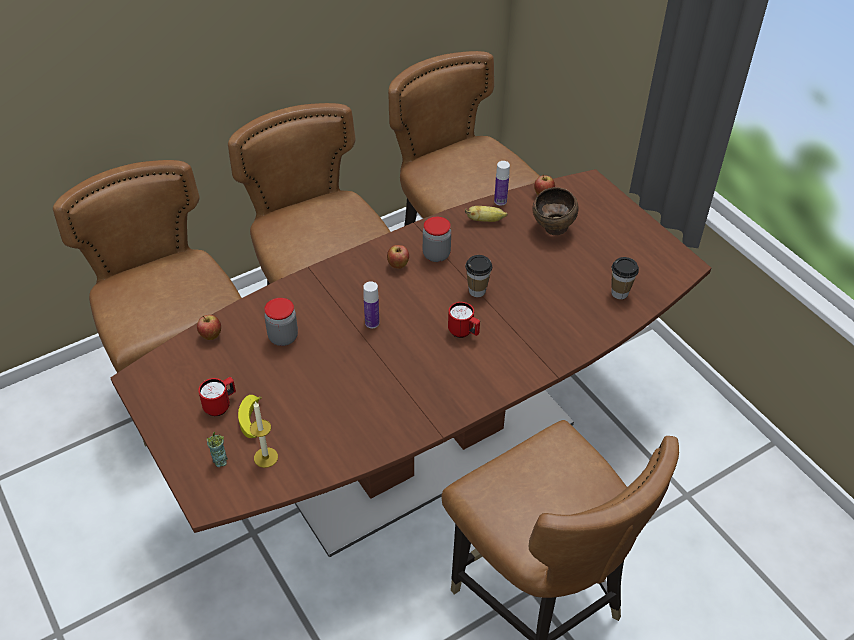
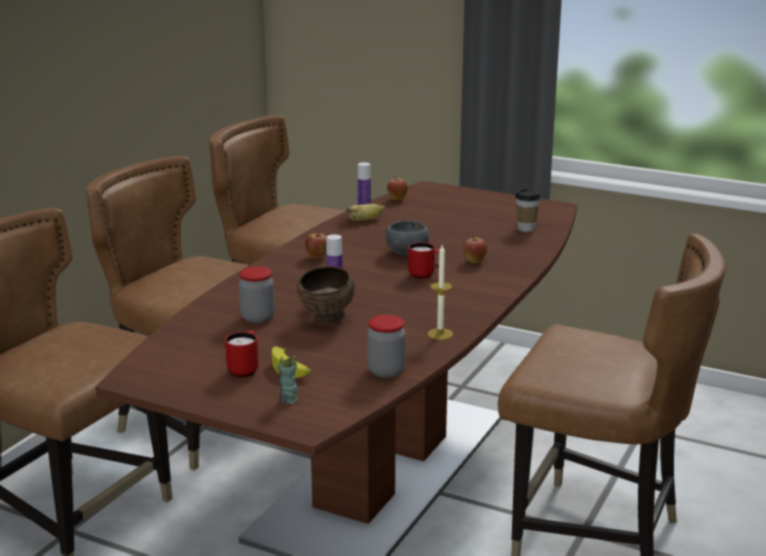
camera: 30 degrees left, 25 degrees down
apple [197,315,221,340] -> apple moved to [463,235,487,263]
candle [250,401,278,468] -> candle moved to [427,245,453,340]
jar [423,217,451,262] -> jar moved to [367,315,406,378]
cup [465,255,492,297] -> grey bowl [385,221,429,256]
brown bowl [532,187,579,235] -> brown bowl moved to [297,266,355,325]

